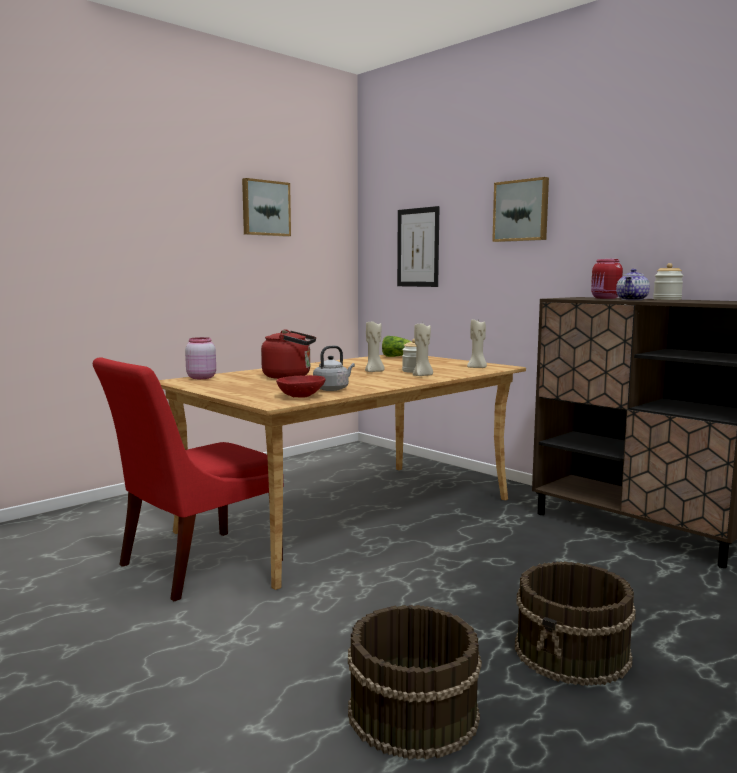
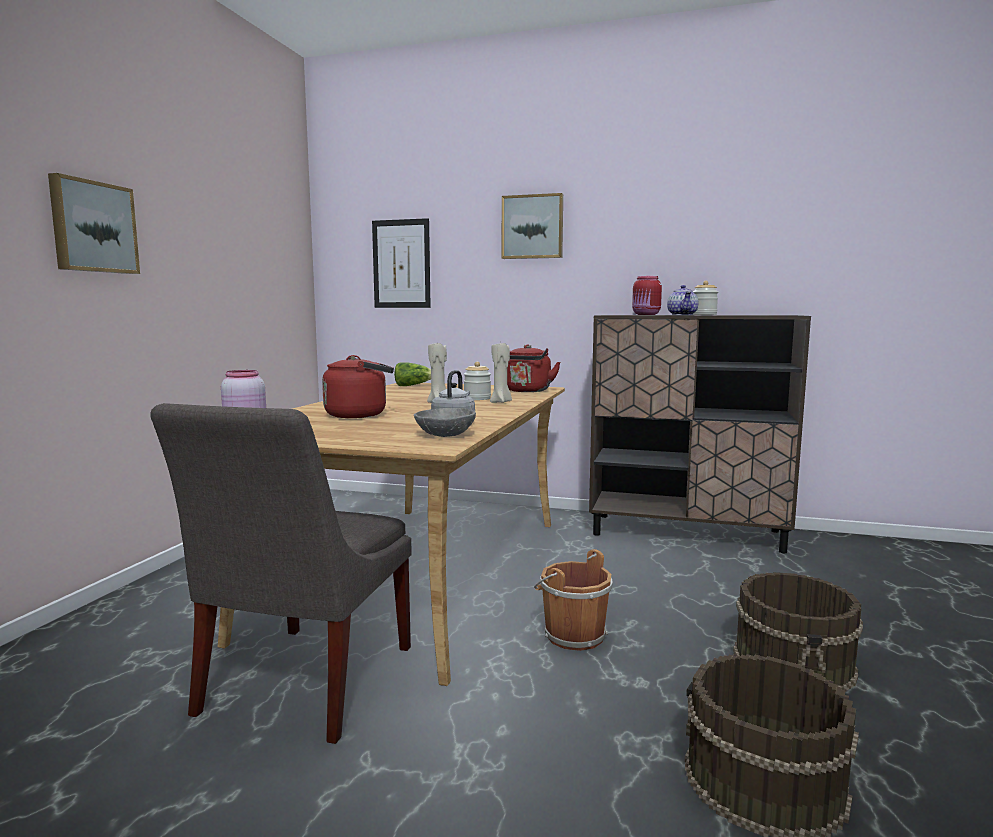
camera: 30 degrees left, 0 degrees up
red chair [93,357,283,601] -> grey chair [150,403,412,744]
picture [242,178,291,237] -> picture moved to [48,173,140,274]
red bowl [276,375,326,398] -> grey bowl [414,408,476,437]
beige candle [467,318,487,368] -> red kettle [507,344,561,392]
none -> brown bucket [534,549,613,651]

